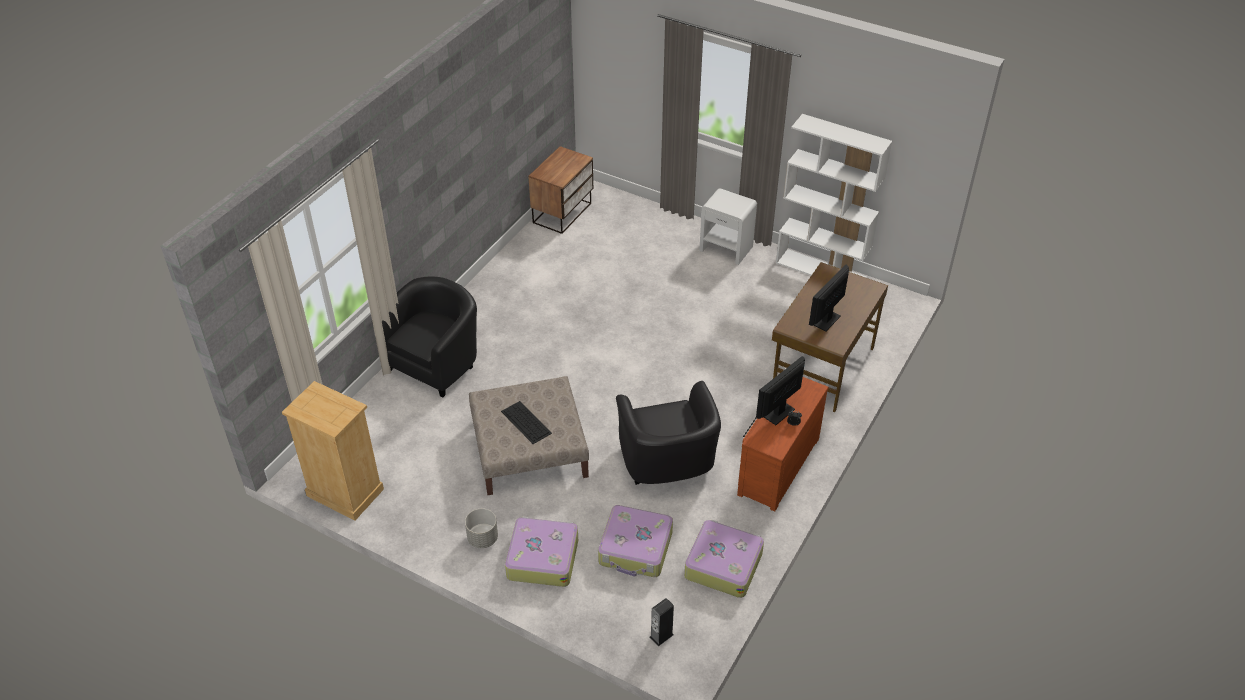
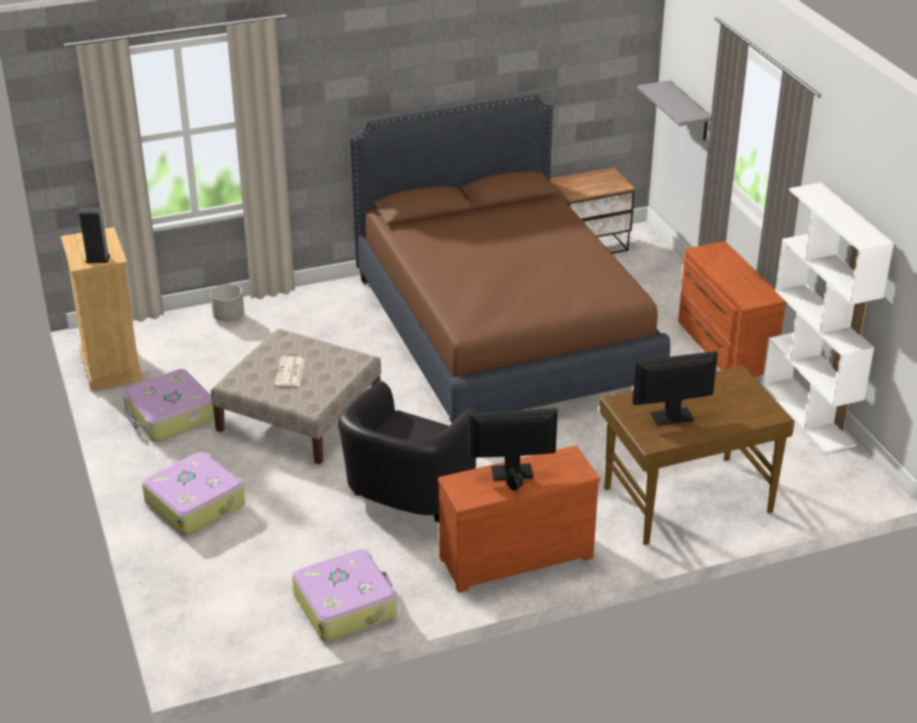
camera: 40 degrees right, 10 degrees down
black armchair [372,277,477,397] -> none
grey planter [465,508,498,548] -> grey planter moved to [210,284,244,322]
keyboard [501,401,552,444] -> newspaper [275,356,305,386]
suitcase [598,505,673,577] -> suitcase moved to [123,369,215,442]
speaker [650,598,674,646] -> speaker moved to [79,207,110,263]
white nightstand [699,188,757,265] -> brown dresser [678,241,787,377]
none -> brown bed [349,93,670,423]
none -> grey shelf [638,80,711,140]

